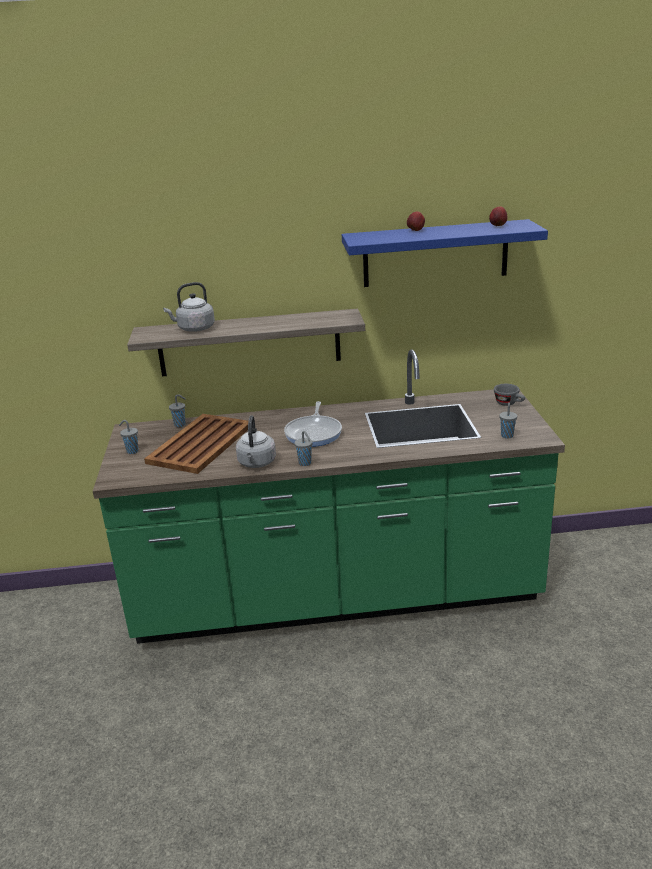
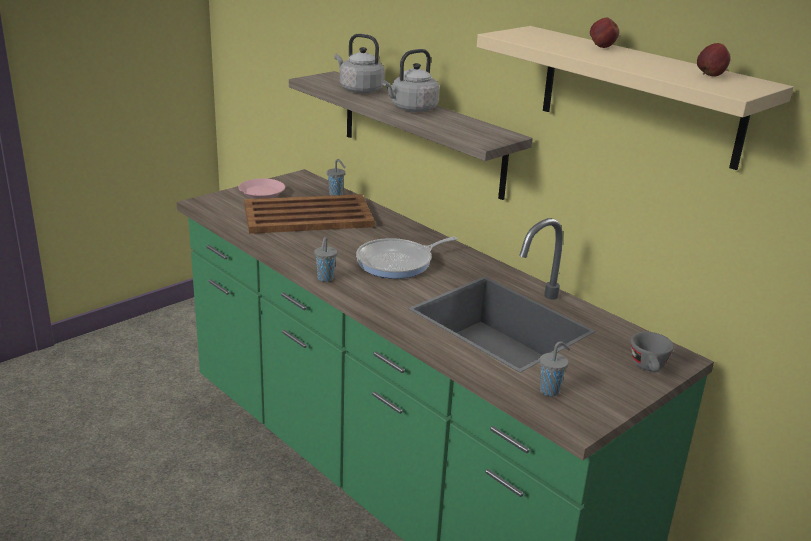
camera: 50 degrees right, 0 degrees up
grey cup [119,420,139,454] -> pink plate [239,178,285,199]
grey kettle [236,415,276,468] -> grey kettle moved to [382,49,440,112]
blue shelf [342,219,548,287] -> beige shelf [477,26,793,170]

